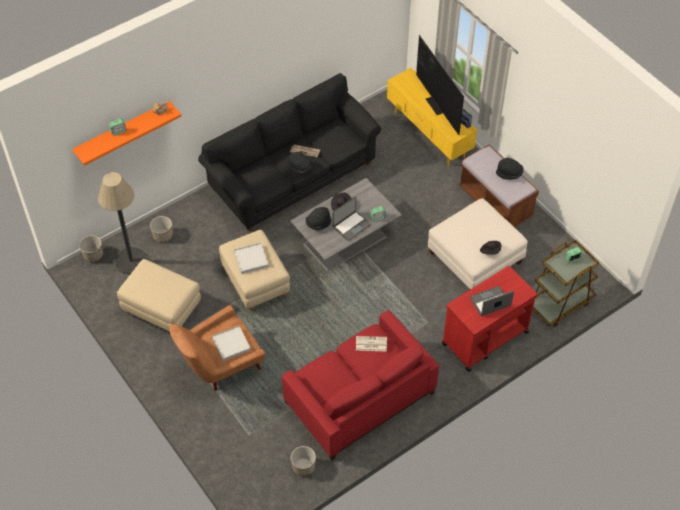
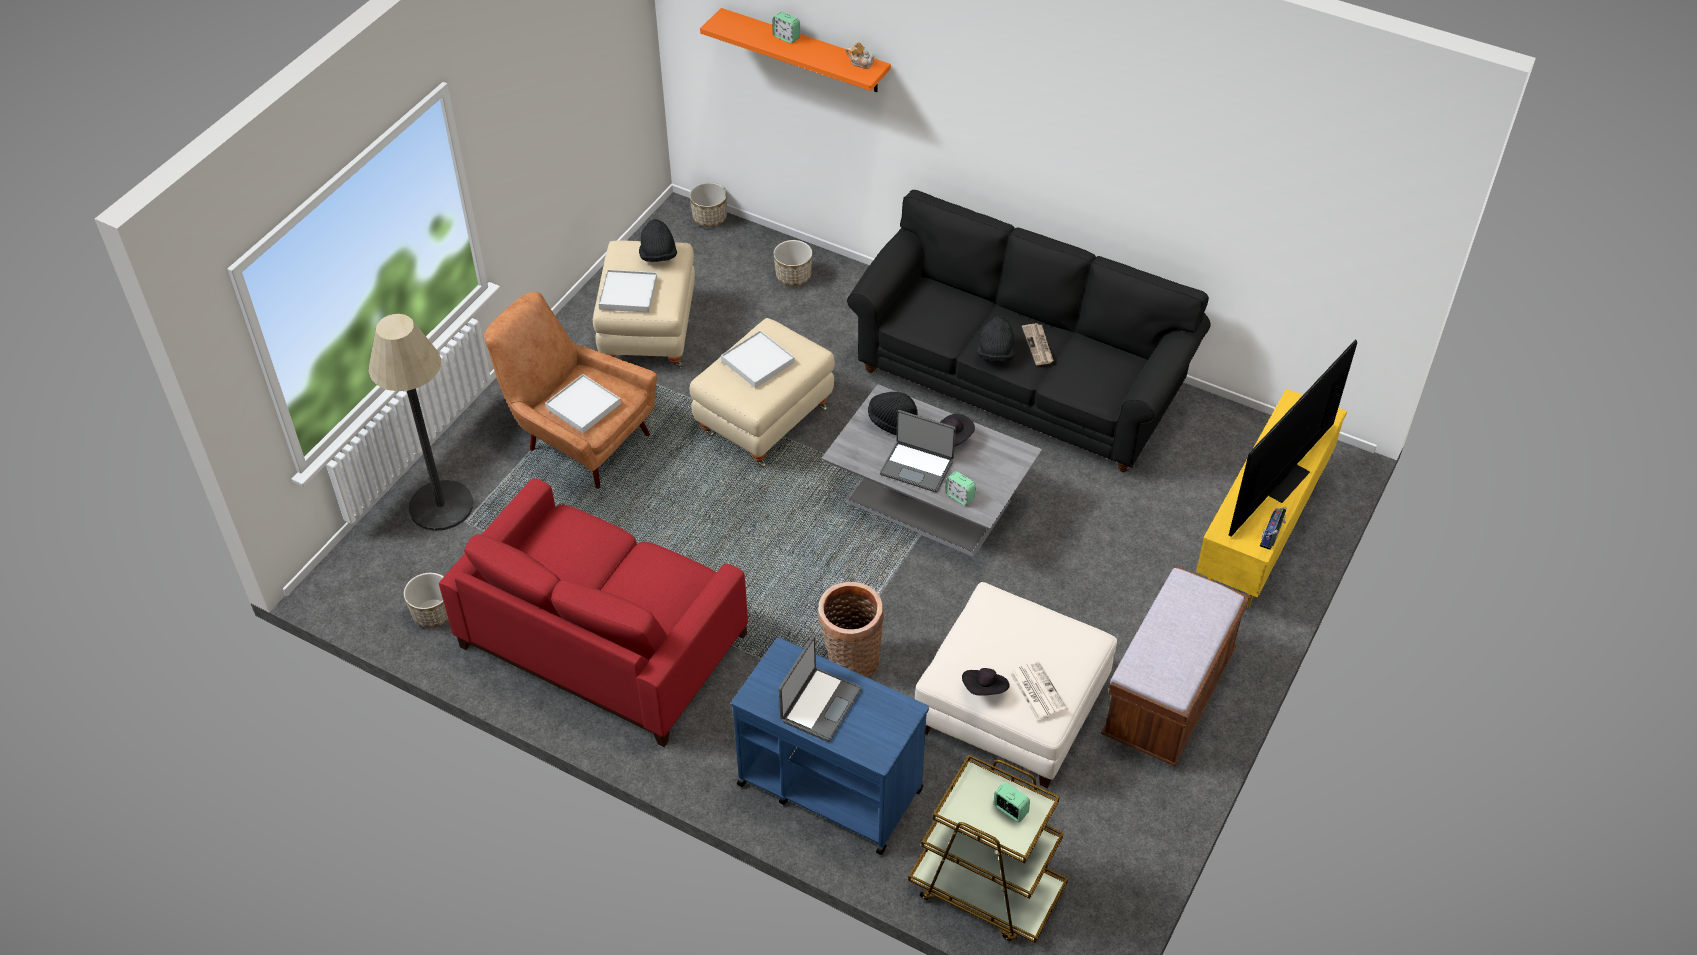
camera: 65 degrees right, 5 degrees down
floor lamp [98,172,148,275] -> floor lamp moved to [368,314,473,531]
newspaper [356,336,387,351] -> newspaper moved to [1009,660,1067,721]
red cart [442,266,537,372] -> blue cart [731,637,929,855]
laptop [470,286,514,316] -> laptop turned 75 degrees clockwise [779,636,862,742]
black hat [496,158,524,180] -> black hat moved to [639,219,677,262]
none -> white tray [598,270,657,313]
none -> basket [818,582,884,678]

